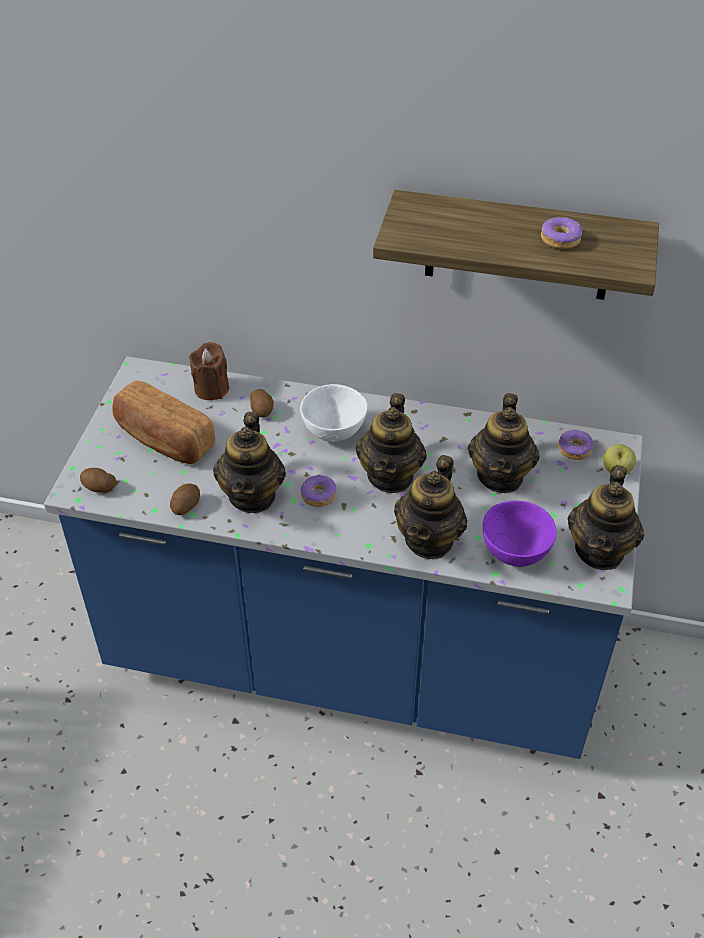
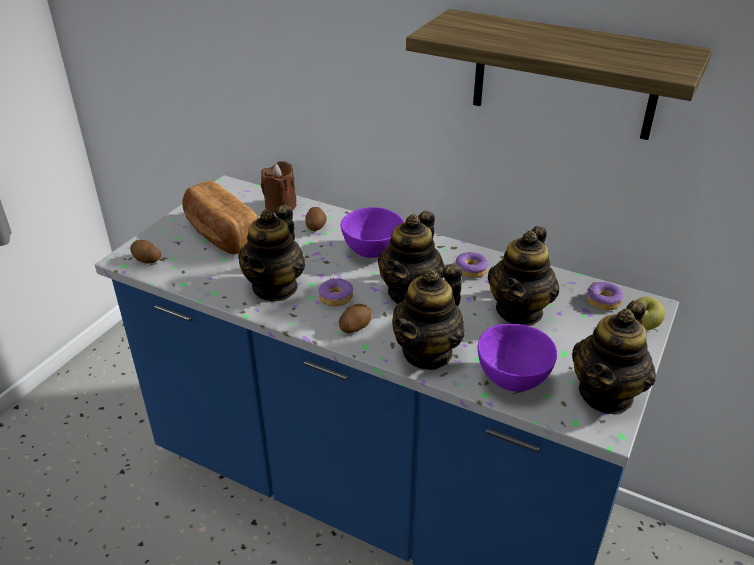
camera: 15 degrees right, 10 degrees down
potato [170,484,200,515] -> potato moved to [339,304,372,333]
white bowl [300,384,367,442] -> purple bowl [341,207,404,258]
donut [541,217,582,249] -> donut moved to [456,252,489,278]

